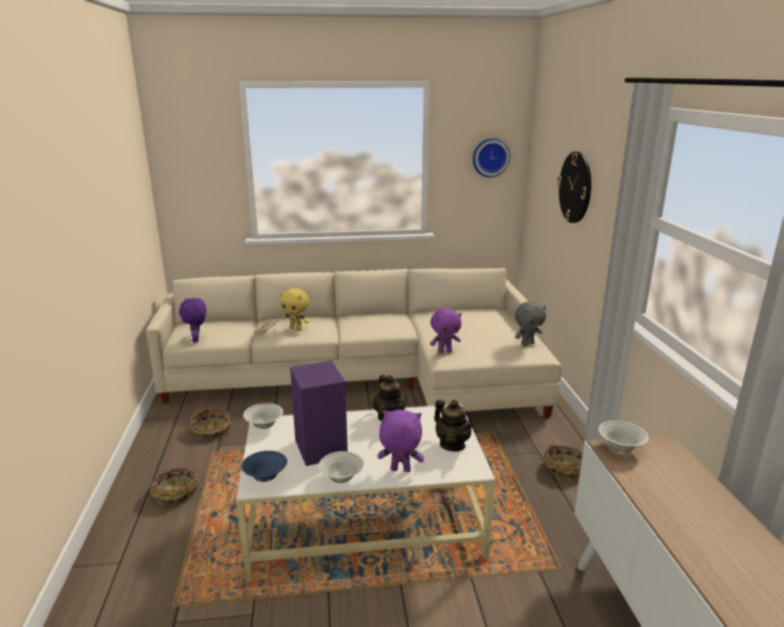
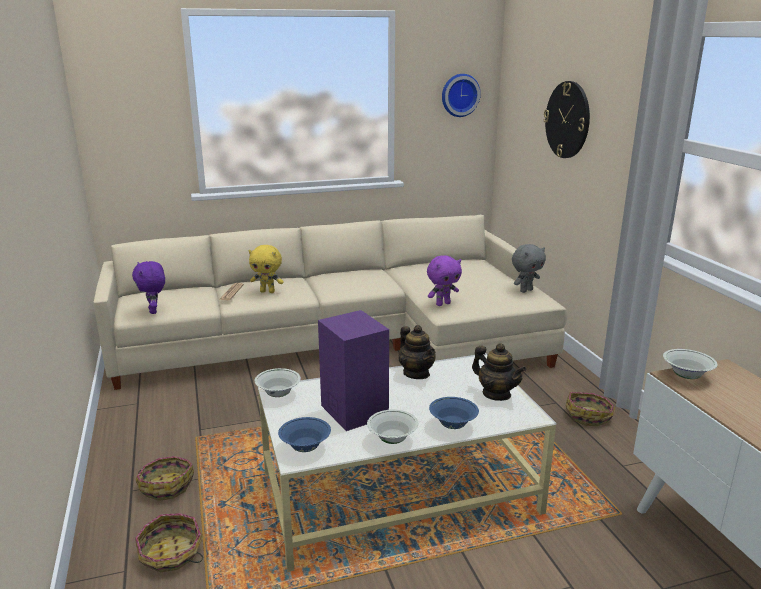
camera: 10 degrees left, 0 degrees up
basket [190,407,231,439] -> basket moved to [135,513,203,572]
purple plush toy [377,410,424,472] -> blue bowl [429,397,479,429]

